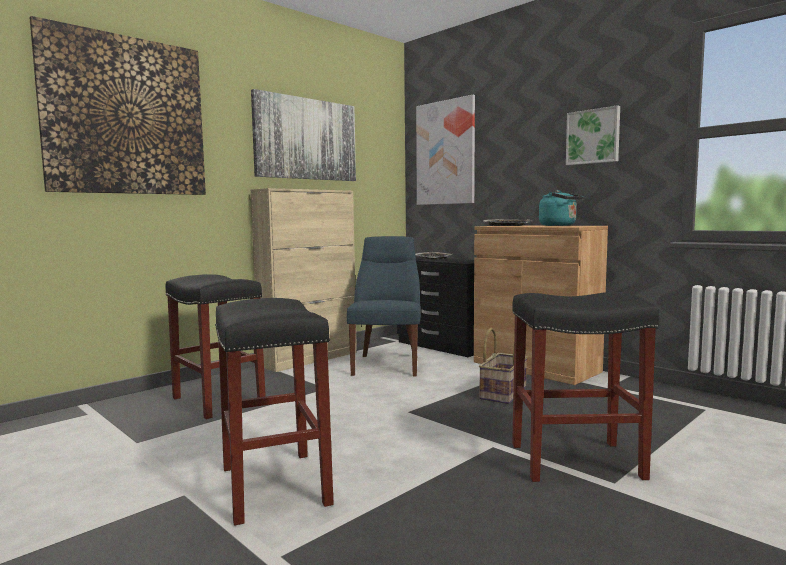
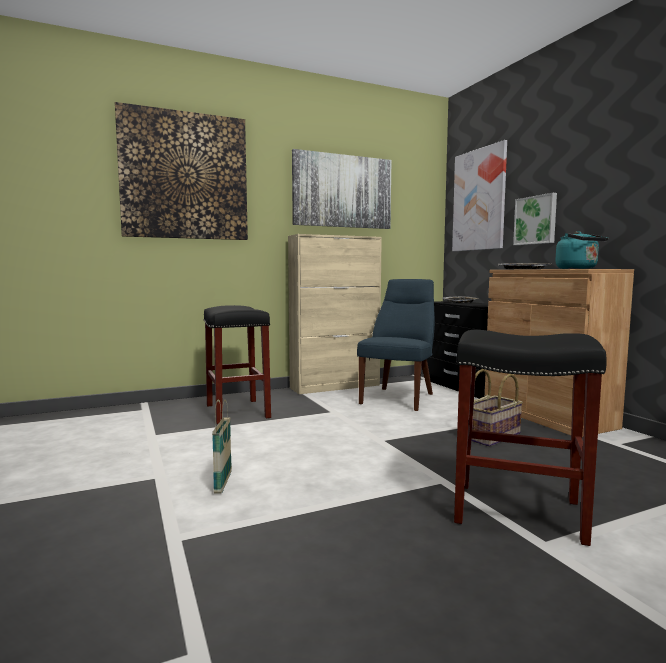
camera: 20 degrees right, 0 degrees up
black stool [215,298,334,526] -> basket [212,399,232,494]
picture [566,105,620,165] -> picture moved to [513,193,557,245]

